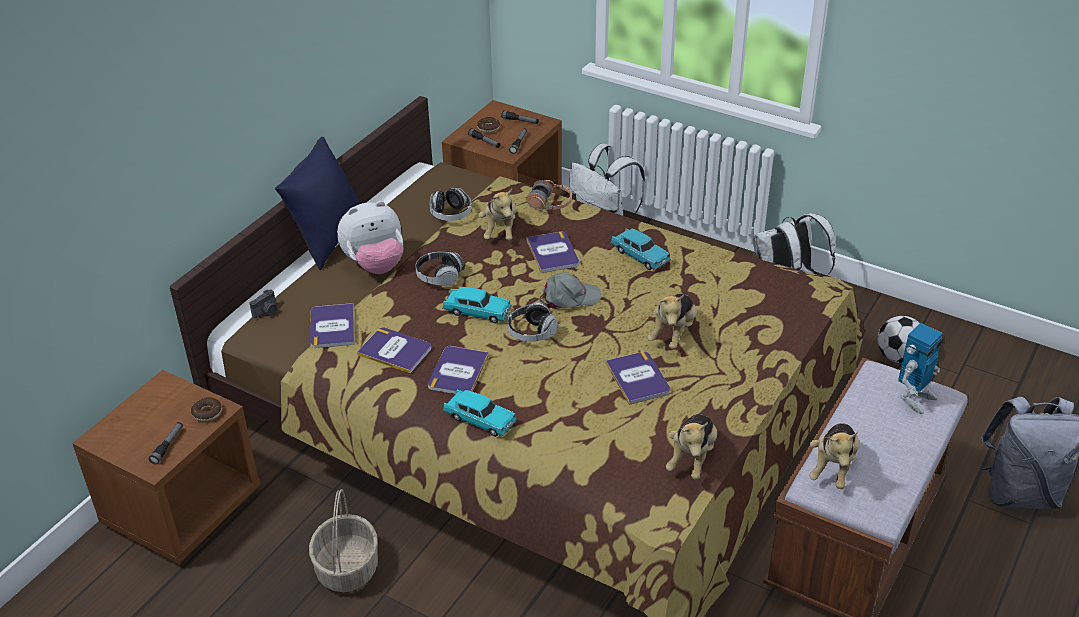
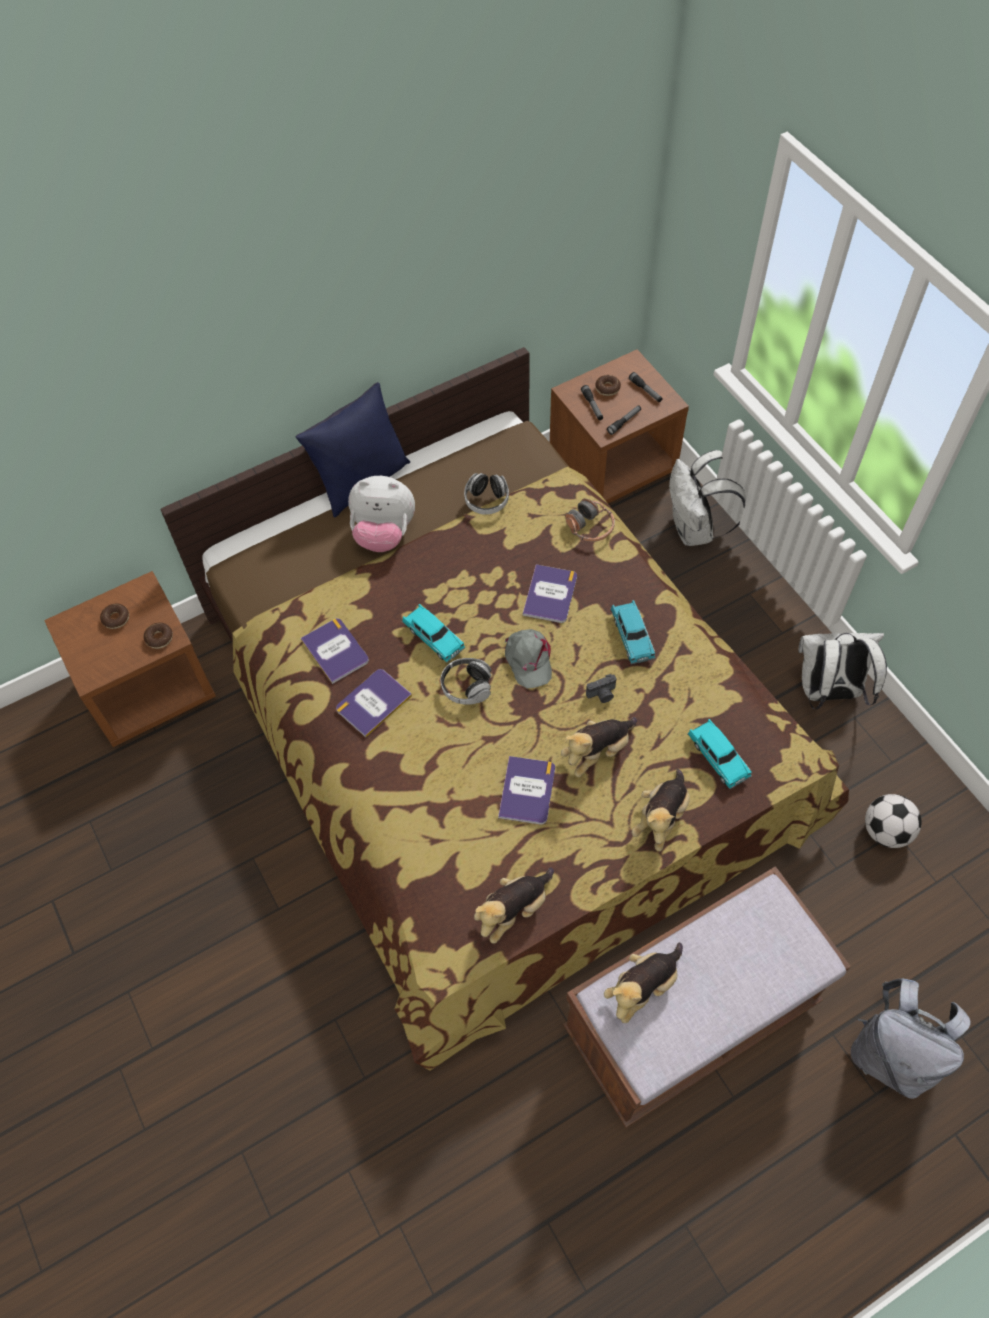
camera: 30 degrees right, 20 degrees up
flashlight [149,422,183,464] -> none
camera [250,289,277,318] -> camera moved to [586,674,616,703]
basket [309,489,378,592] -> none
book [310,303,355,348] -> none
headphones [415,252,464,286] -> none
turquoise toy car [442,390,517,437] -> turquoise toy car moved to [687,719,752,789]
plush toy [478,188,516,241] -> plush toy moved to [631,769,690,851]
grey cap [540,272,601,310] -> grey cap turned 60 degrees clockwise [505,629,552,689]
toy robot [898,323,944,414] -> none
none -> donut [100,604,129,629]

